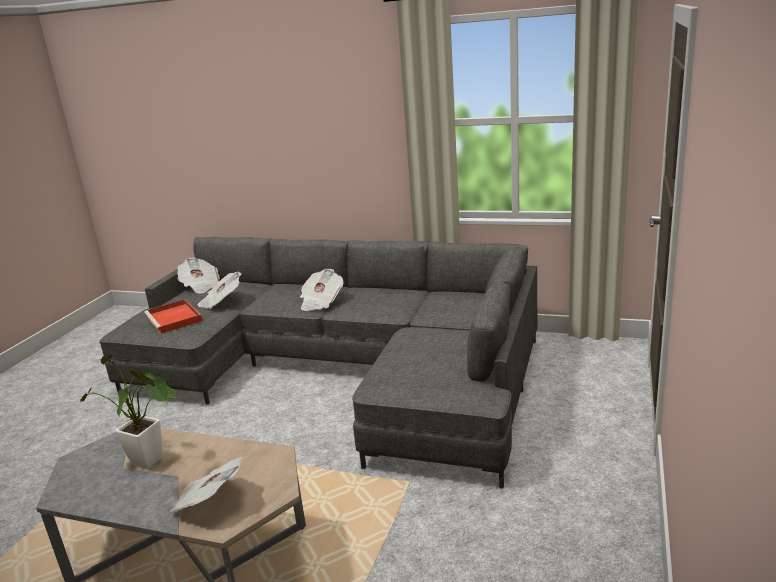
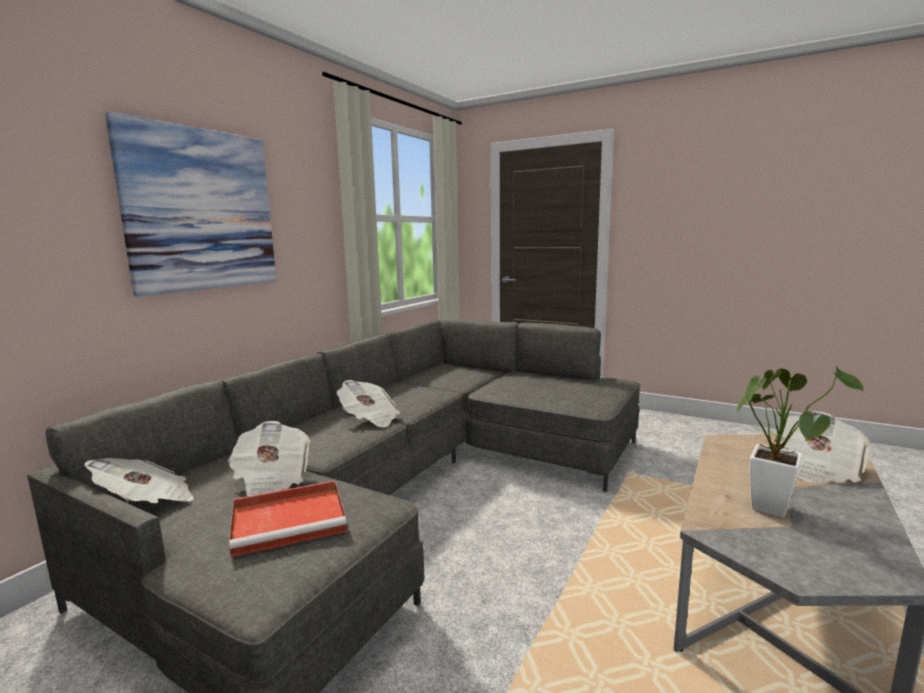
camera: 80 degrees left, 10 degrees down
none -> picture [105,111,276,296]

